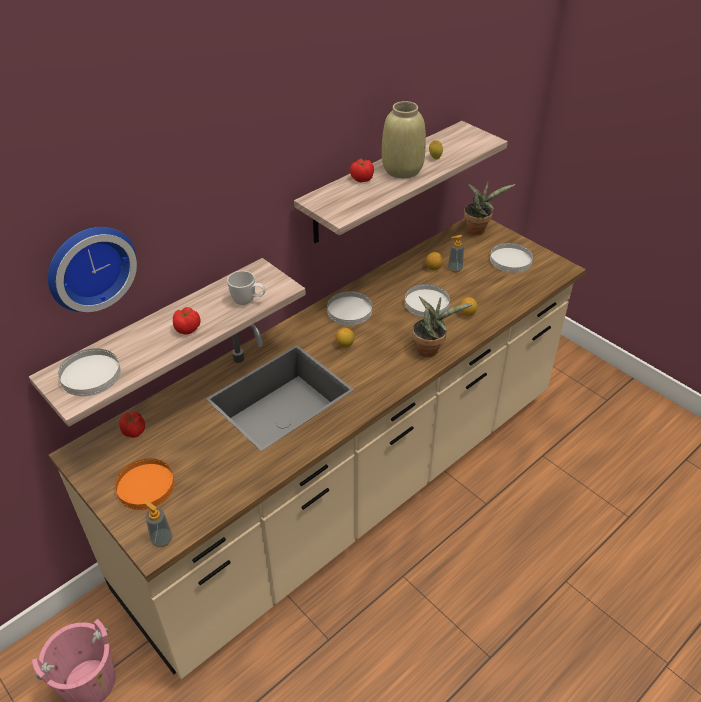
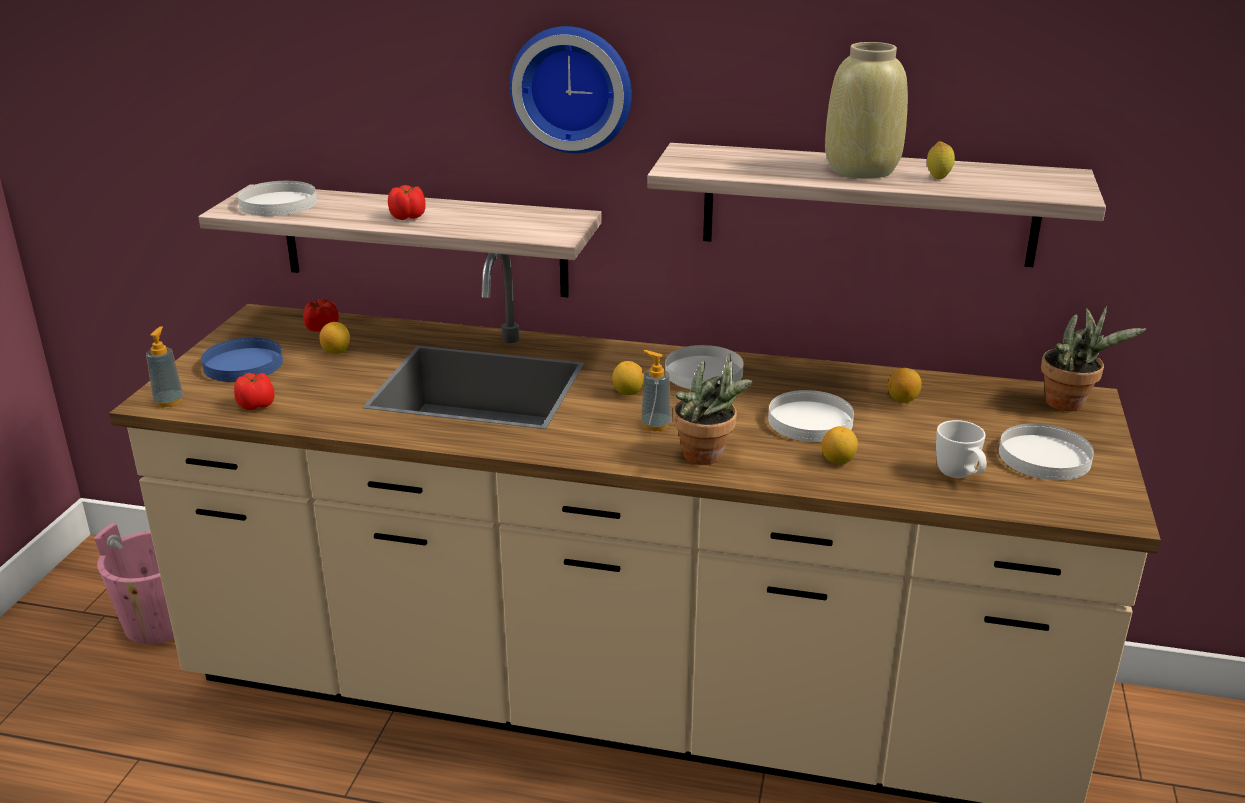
camera: 55 degrees right, 15 degrees down
wall clock [48,227,137,312] -> wall clock moved to [510,26,632,154]
orange plate [115,459,174,510] -> blue plate [201,337,283,382]
white mug [227,271,266,305] -> white mug moved to [936,420,987,478]
tomato [350,158,374,182] -> tomato moved to [234,373,274,410]
soap dispenser [448,235,464,273] -> soap dispenser moved to [641,350,671,431]
none -> lemon [319,322,350,354]

